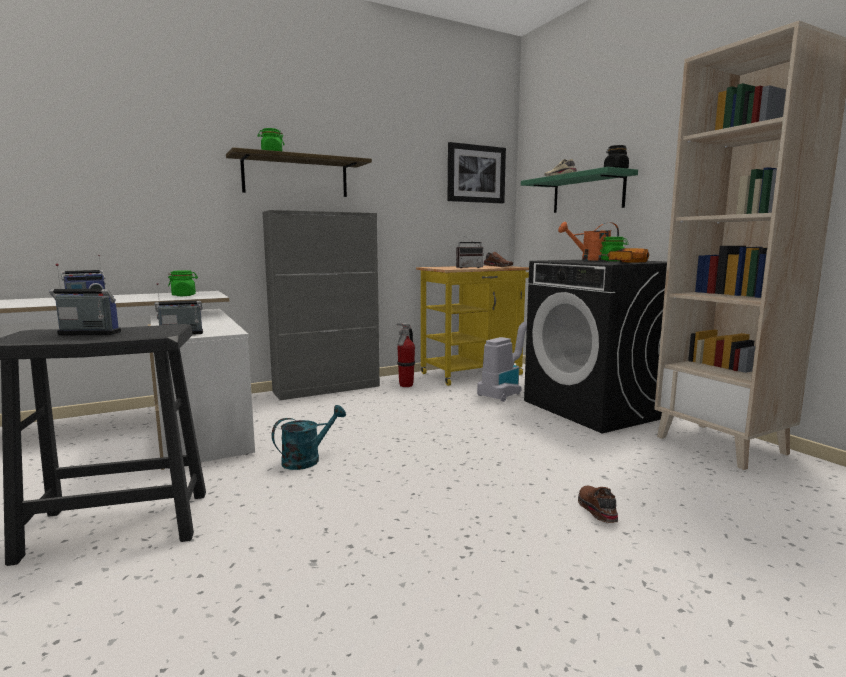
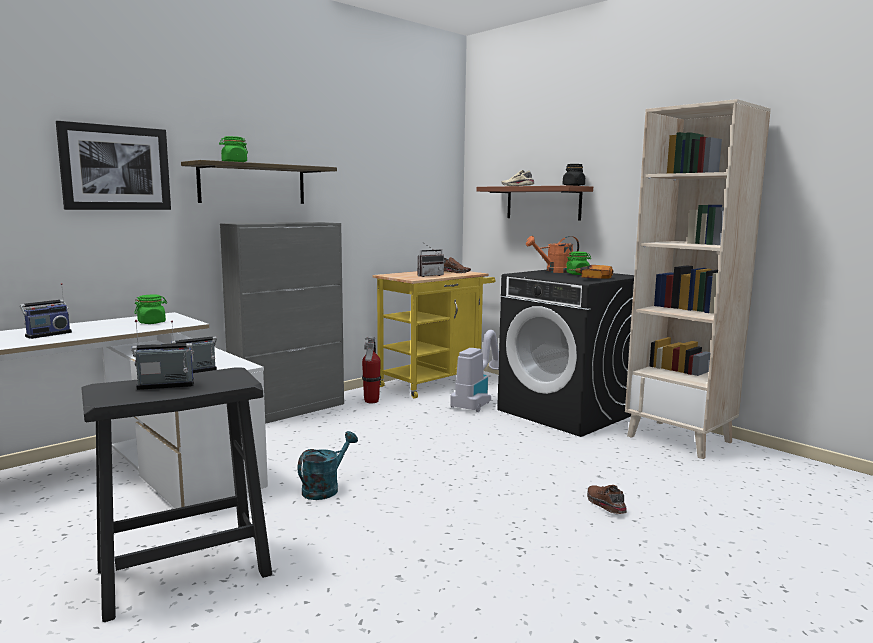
camera: 15 degrees left, 0 degrees up
picture [448,142,506,204] -> picture moved to [56,121,171,210]
green shelf [521,167,638,213] -> brown shelf [476,185,593,221]

